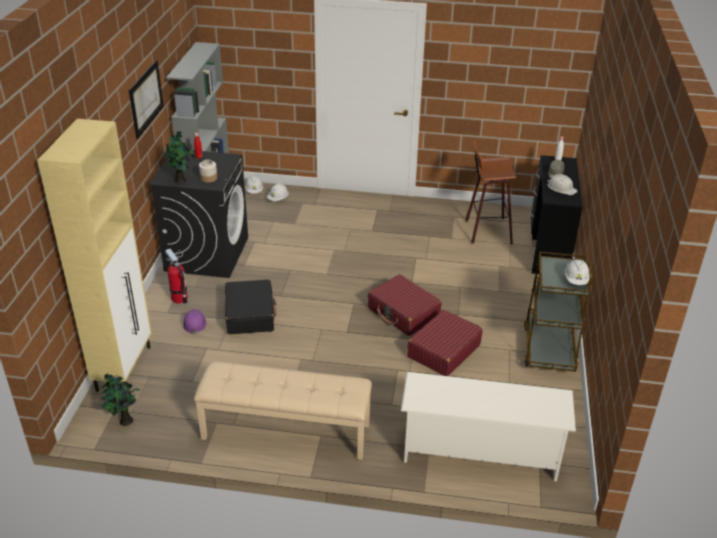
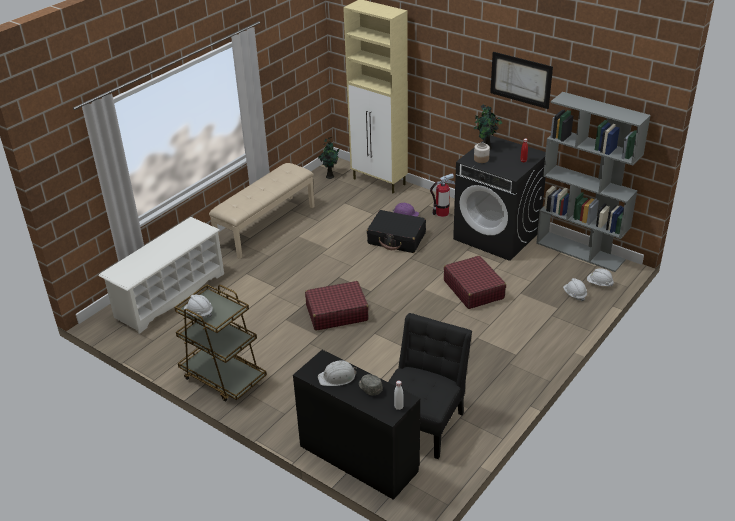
camera: 120 degrees right, 0 degrees up
red suitcase [407,310,483,376] -> red suitcase moved to [444,256,506,309]
stool [466,140,517,245] -> black chair [388,313,472,459]

